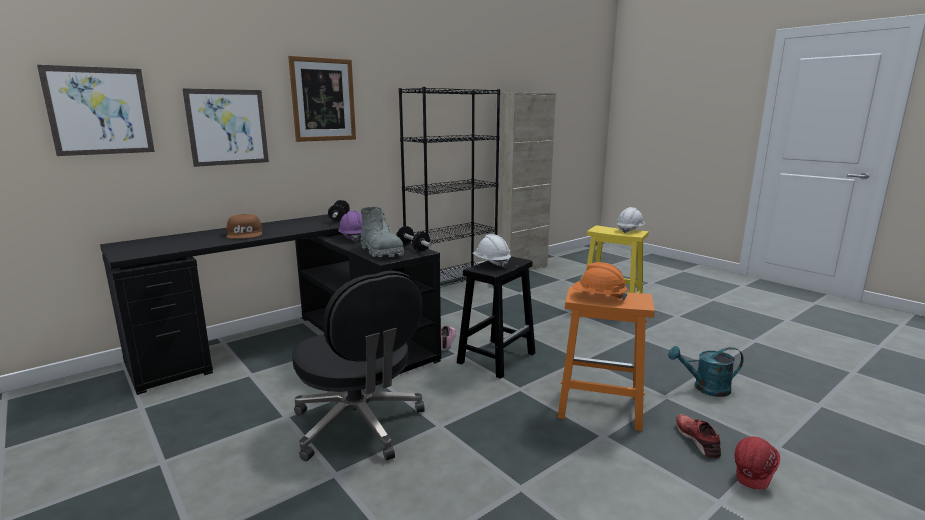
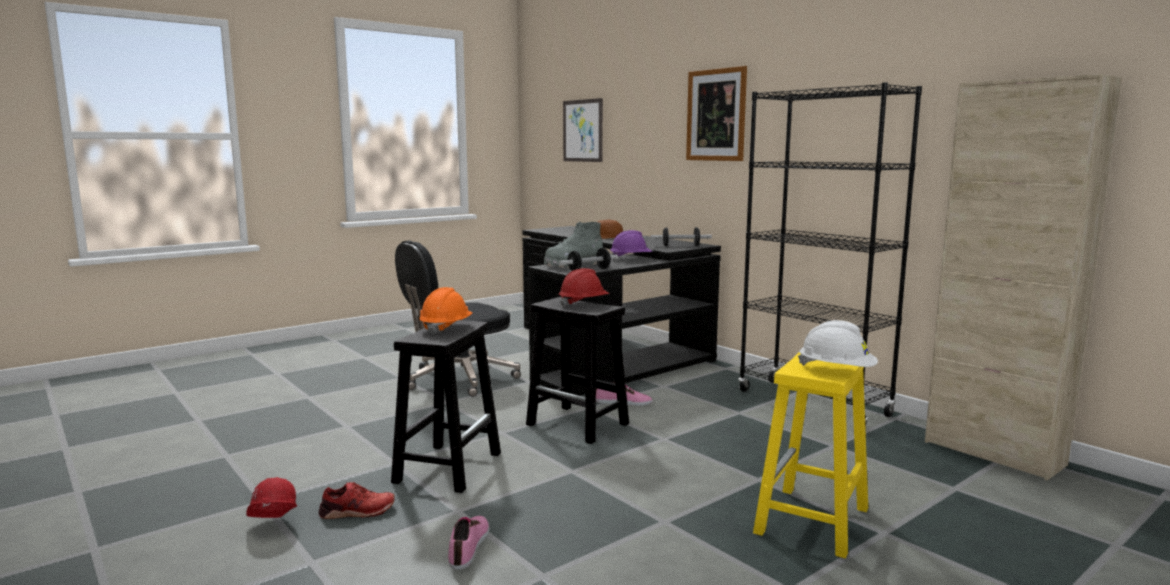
camera: 90 degrees right, 5 degrees down
picture [182,88,269,167] -> none
white hard hat [473,234,511,268] -> red hard hat [559,268,610,307]
orange stool [558,287,655,431] -> black stool [391,320,501,493]
turquoise watering can [668,346,744,397] -> shoe [448,516,489,570]

